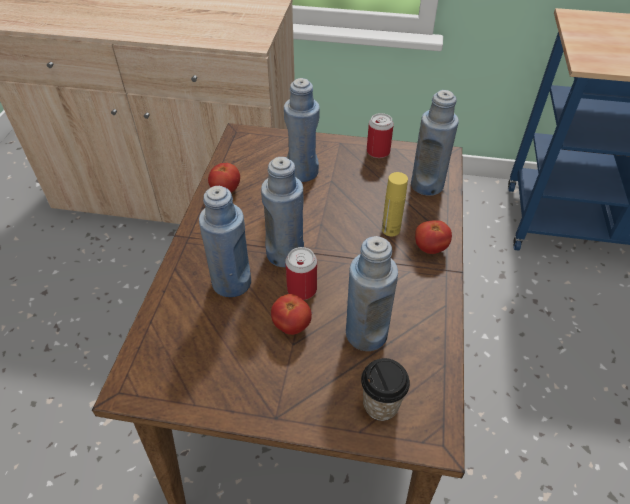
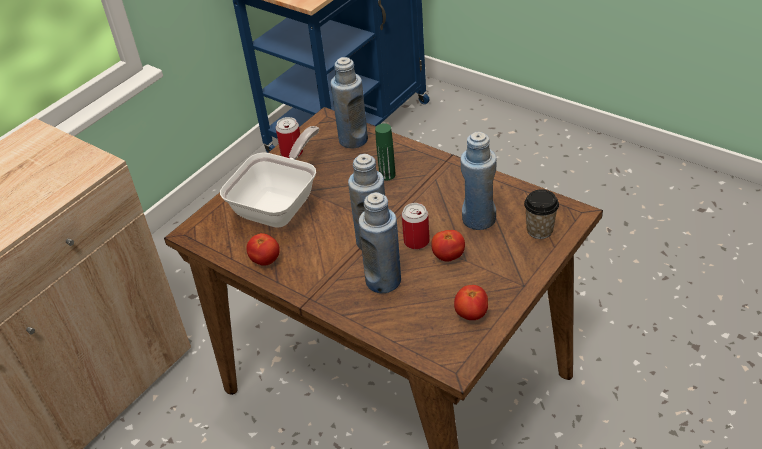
camera: 60 degrees left, 5 degrees down
blue bottle [284,78,320,182] -> frying pan [220,126,319,228]
yellow bottle [382,172,408,236] -> green bottle [375,123,396,180]
tomato [415,220,452,254] -> tomato moved to [454,285,488,320]

